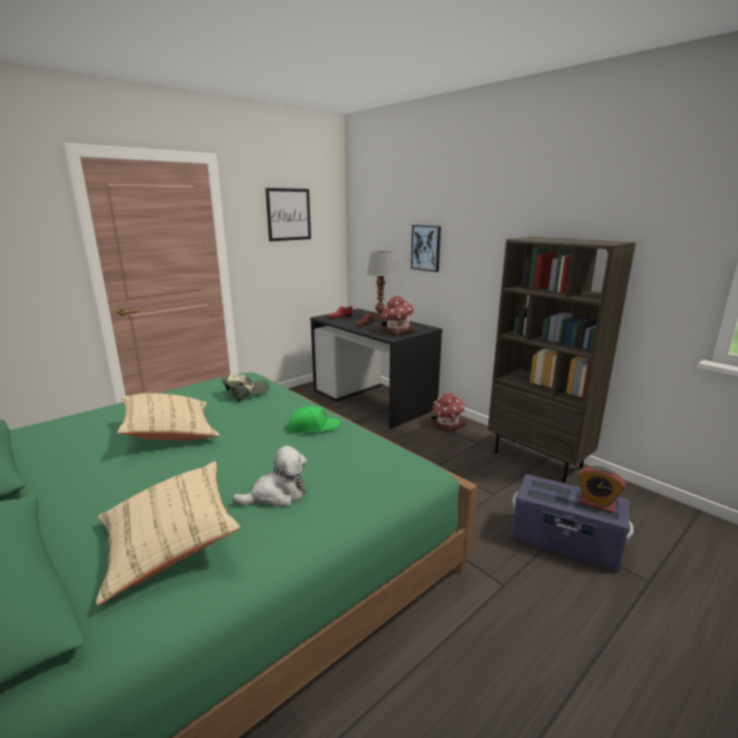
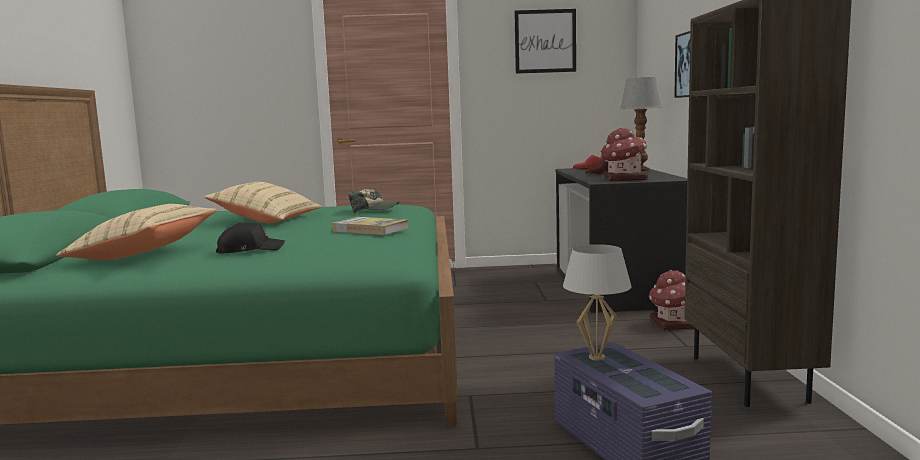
camera: 40 degrees right, 10 degrees down
plush toy [232,445,307,507] -> black cap [216,222,285,253]
green cap [288,406,340,433] -> book [333,217,408,235]
alarm clock [578,466,626,513] -> none
none -> white table lamp [563,244,632,361]

